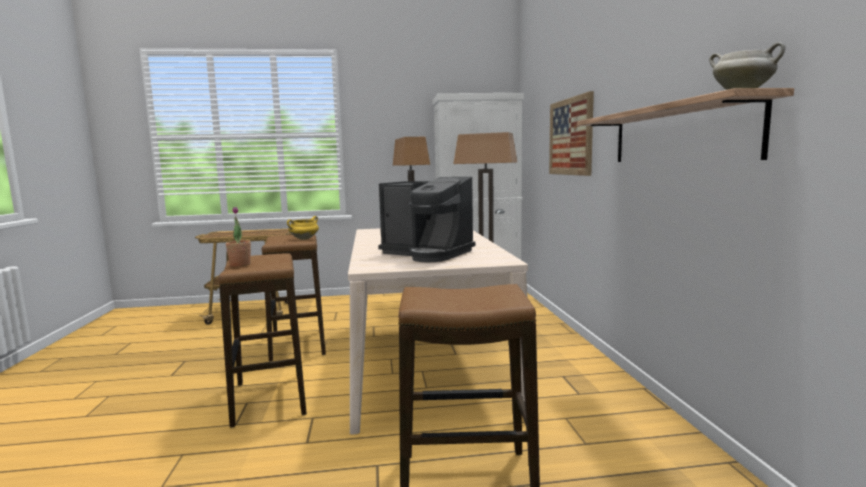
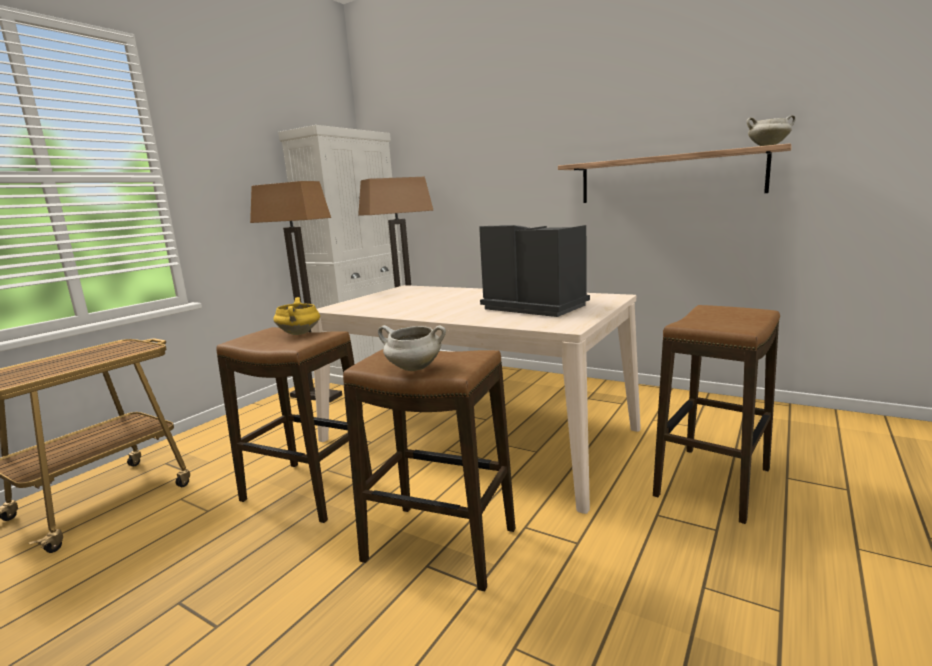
camera: 50 degrees left, 5 degrees up
potted plant [226,206,251,267] -> white cooking pot [378,325,446,371]
coffee machine [378,177,475,262] -> coffee machine turned 120 degrees counterclockwise [479,225,590,317]
picture [549,91,594,176] -> none

